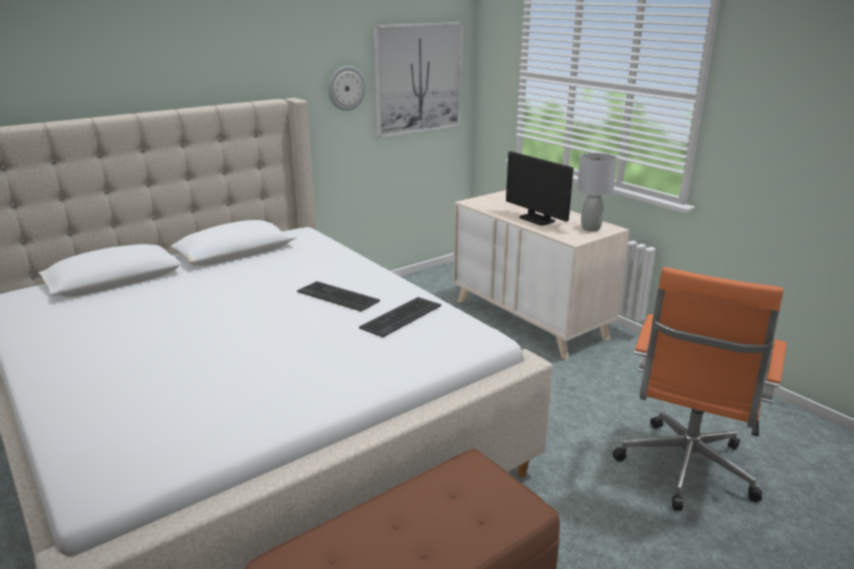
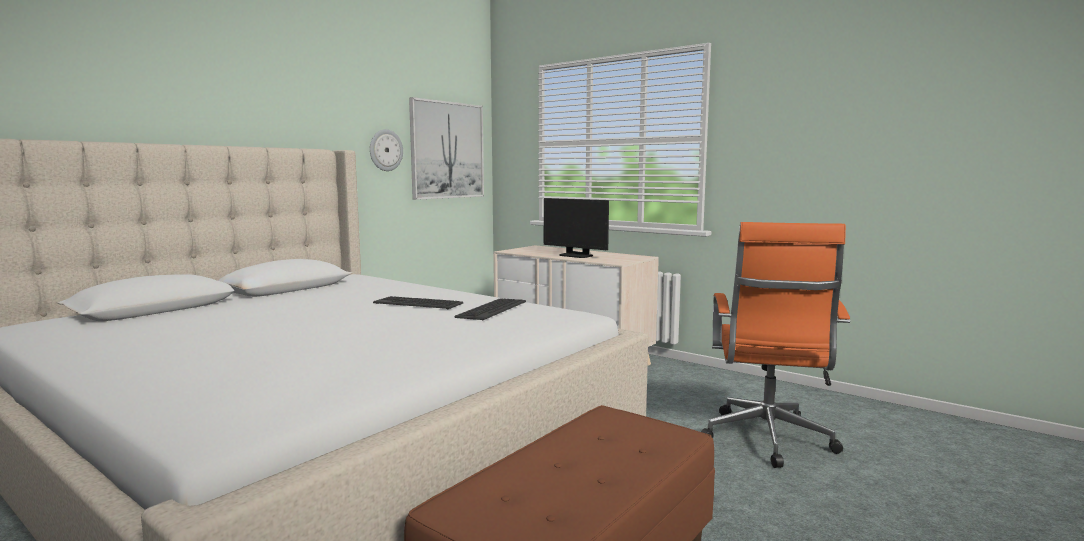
camera: 15 degrees left, 15 degrees down
grey table lamp [577,153,617,231] -> none

